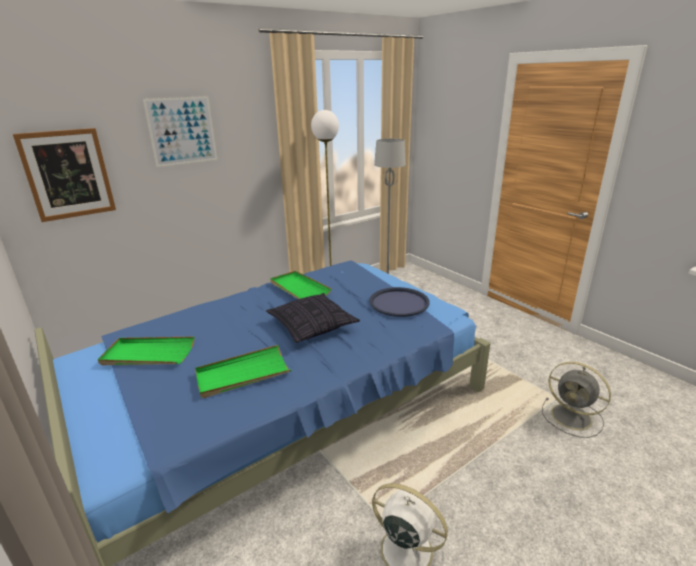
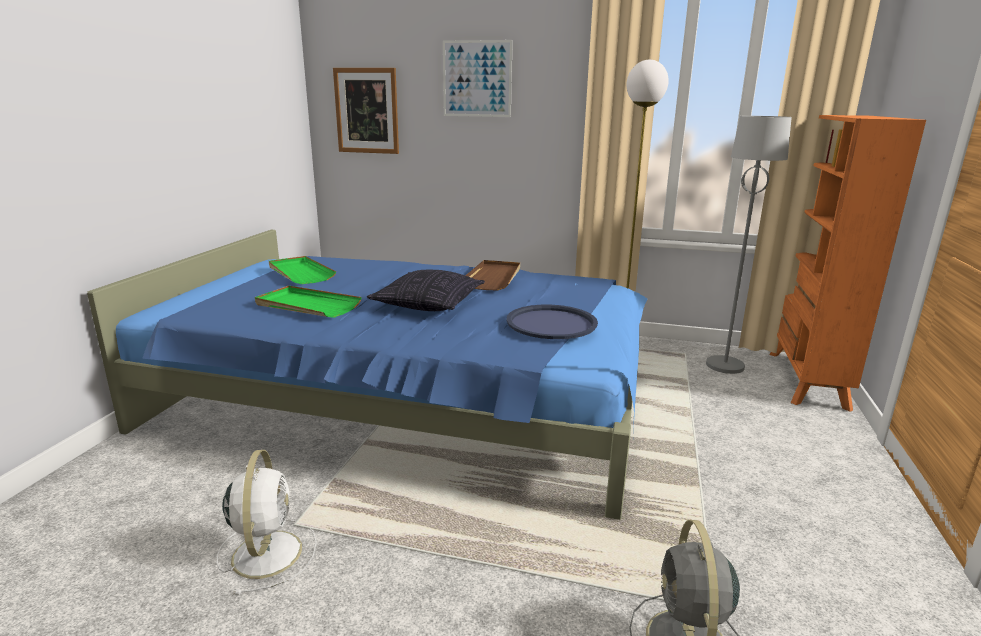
camera: 50 degrees right, 5 degrees down
green tray [270,271,332,299] -> brown tray [465,260,520,290]
none -> orange bookcase [769,115,926,412]

